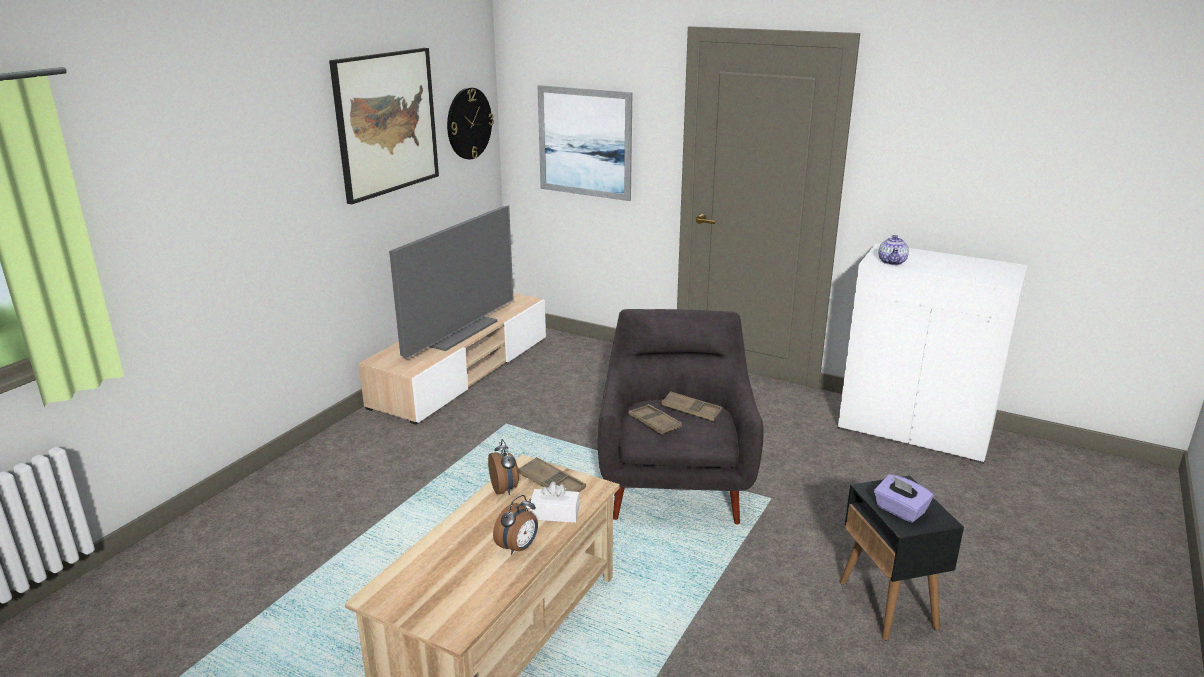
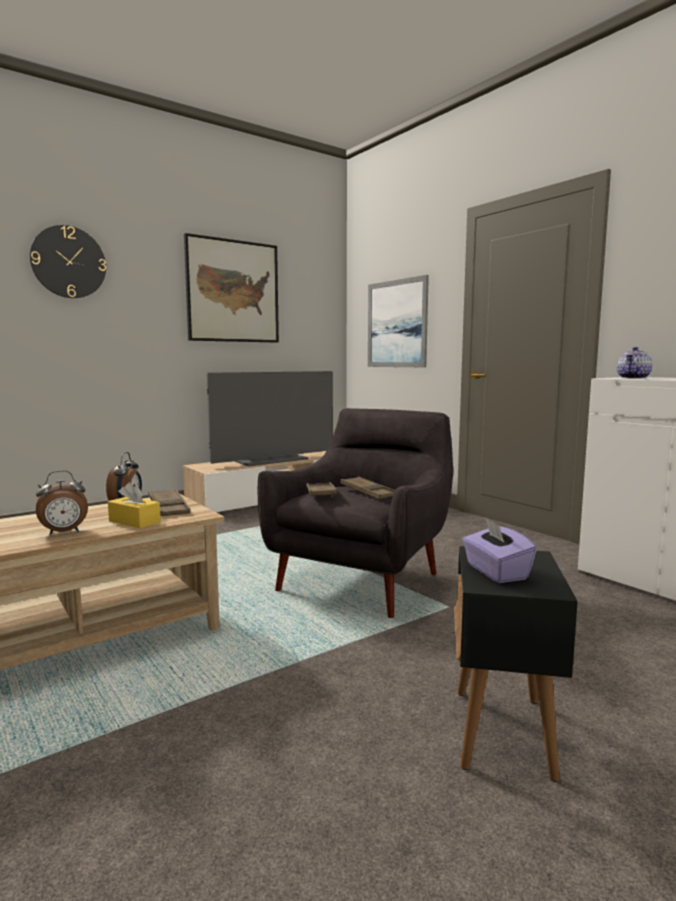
camera: 25 degrees right, 15 degrees down
wall clock [447,87,494,159] -> wall clock moved to [30,225,106,298]
white tissue box [530,482,580,523] -> yellow tissue box [108,482,161,529]

